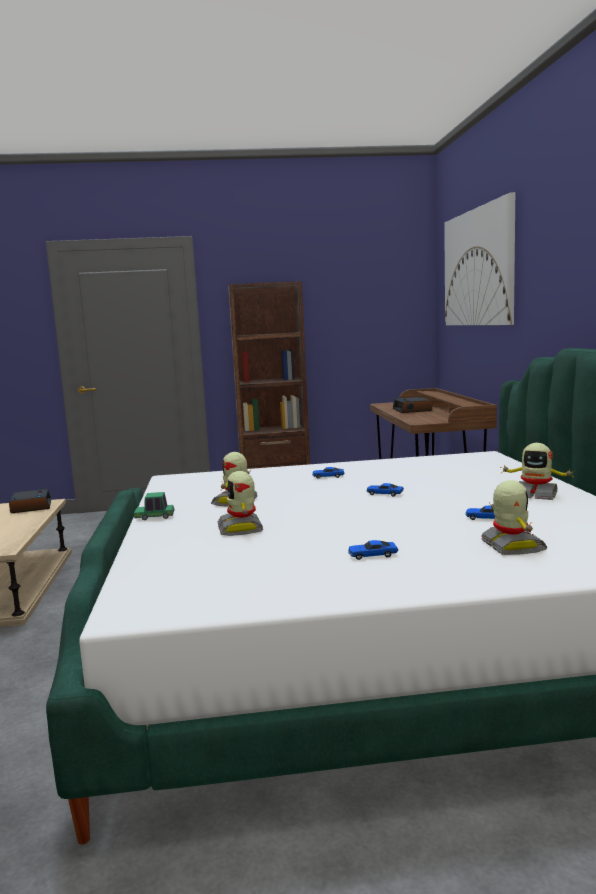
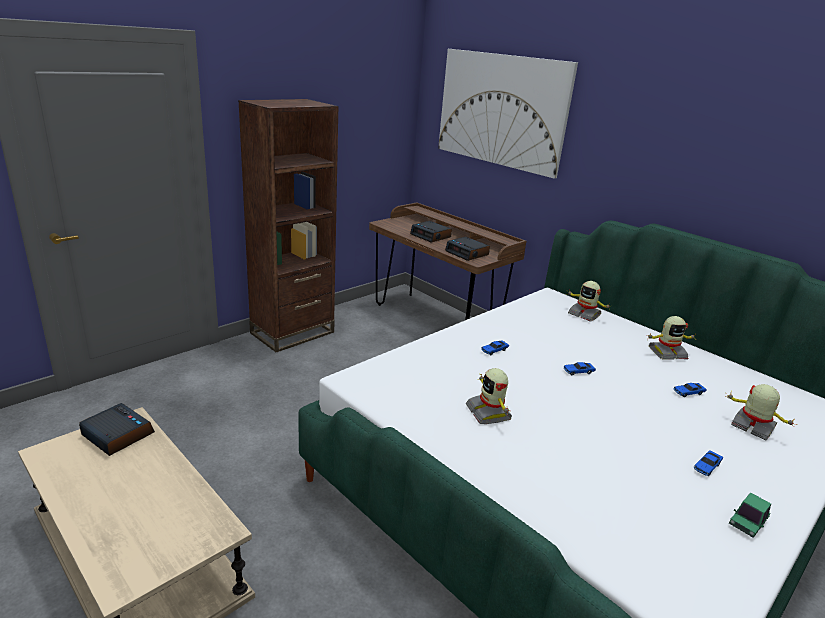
camera: 40 degrees left, 15 degrees up
toy car [134,492,174,520] -> toy car moved to [729,492,771,538]
toy robot [218,471,263,536] -> toy robot moved to [568,281,610,322]
none -> alarm clock [445,237,490,261]

